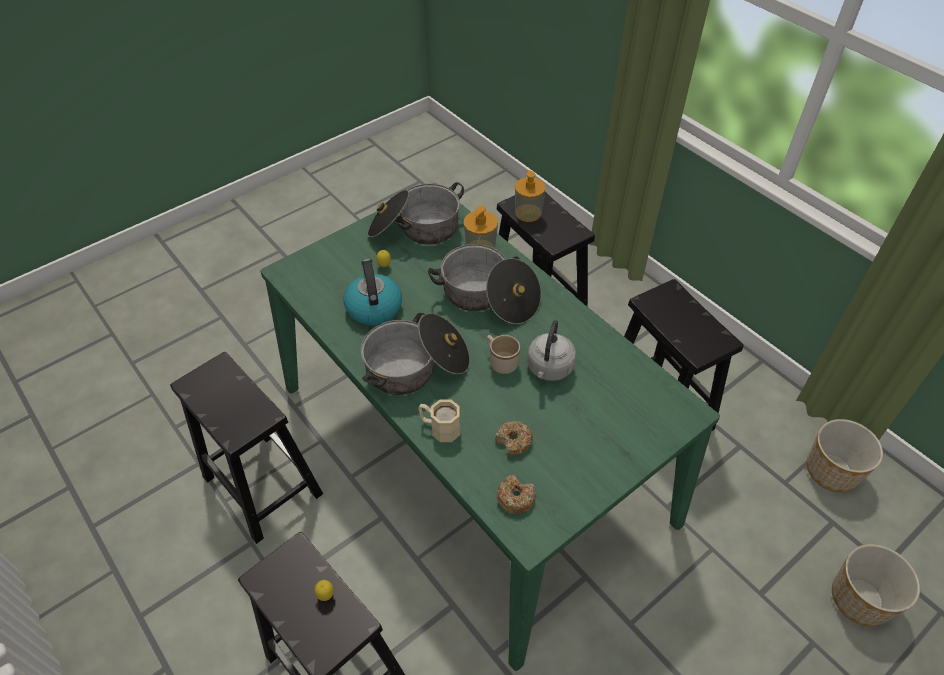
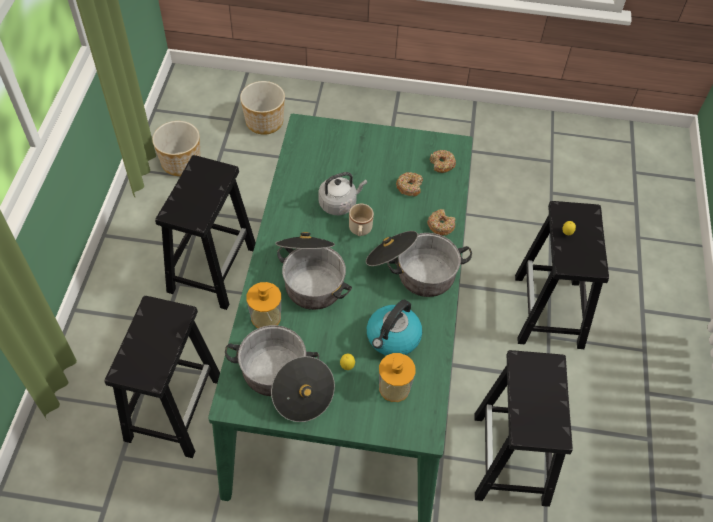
camera: 135 degrees left, 5 degrees up
beige mug [418,400,460,442] -> donut [427,209,456,236]
soap dispenser [515,170,546,222] -> soap dispenser moved to [379,353,416,402]

